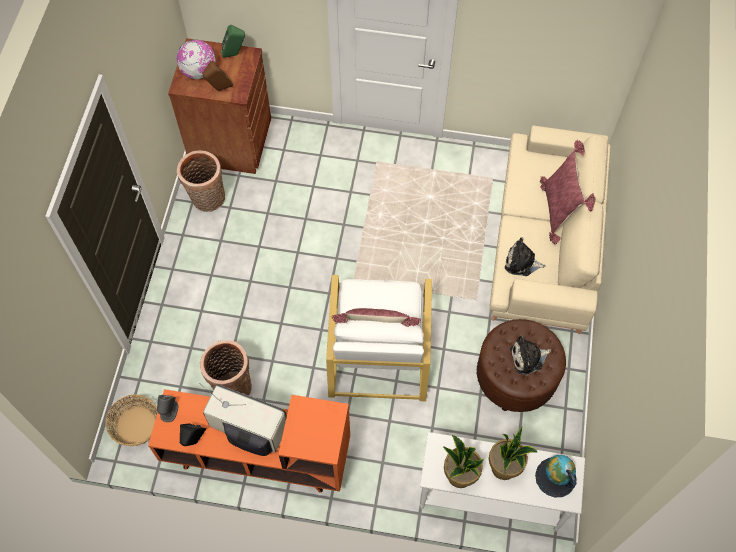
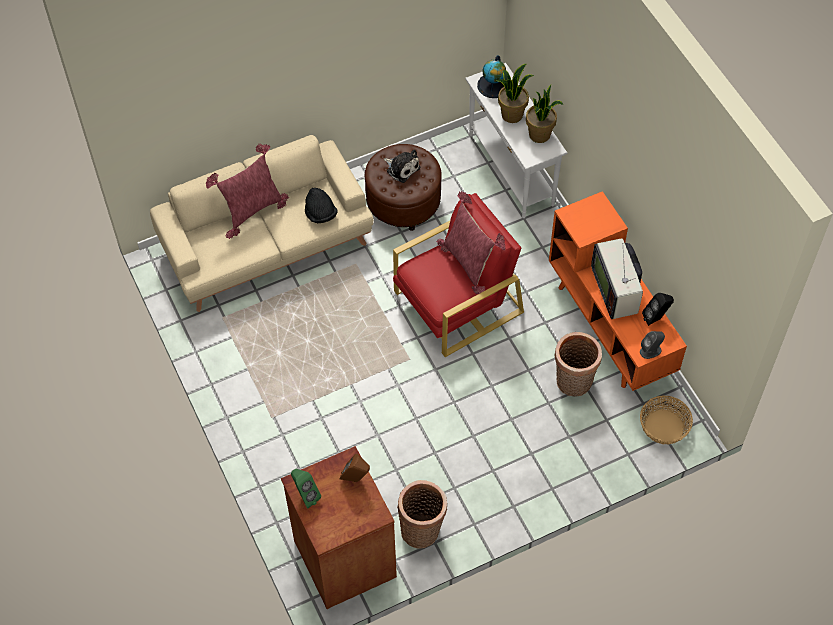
camera: 125 degrees left, 5 degrees down
globe [176,39,216,79] -> none
white armchair [326,275,432,402] -> red armchair [393,193,524,357]
plush toy [505,237,546,276] -> black hat [305,188,337,223]

